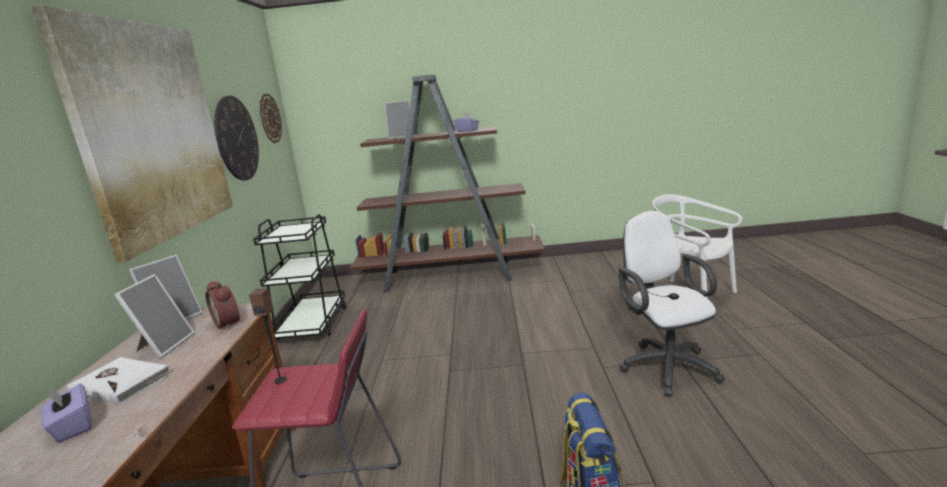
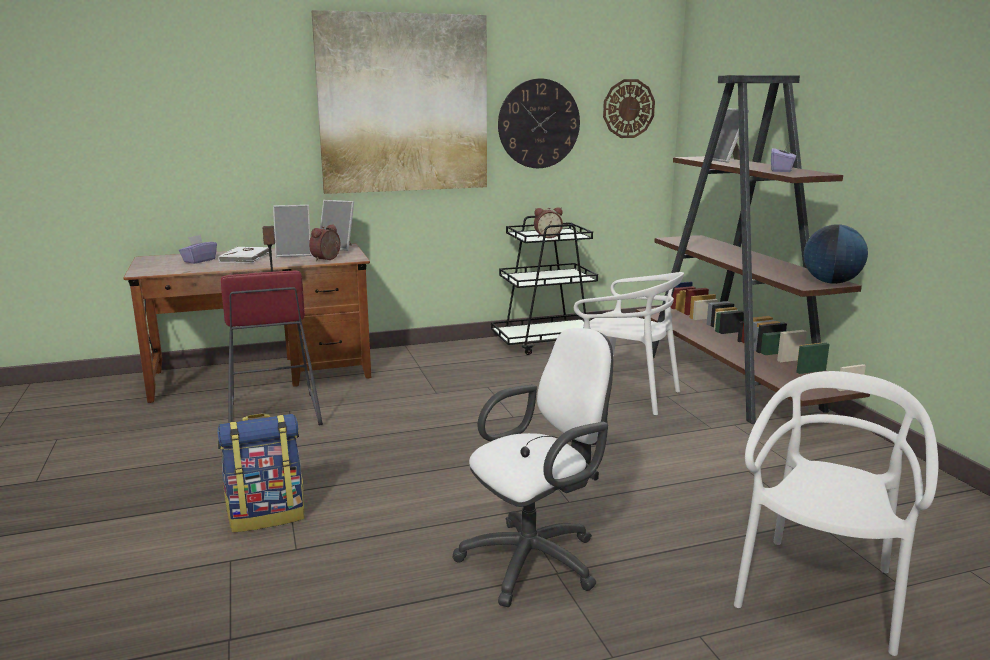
camera: 70 degrees right, 0 degrees up
none -> alarm clock [534,207,563,238]
none -> white chair [574,272,684,415]
none -> globe [804,224,868,284]

